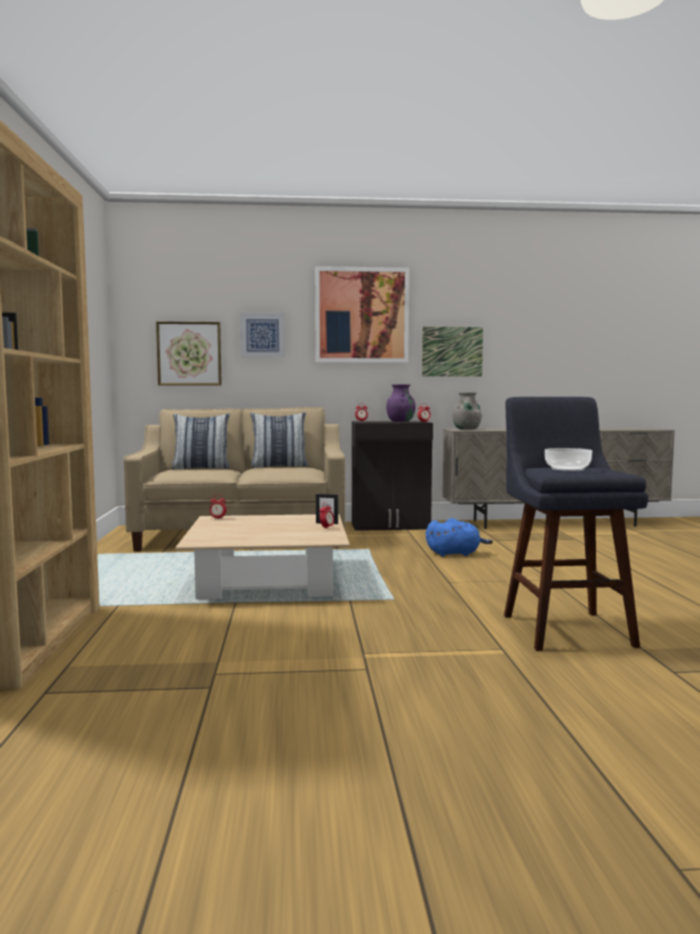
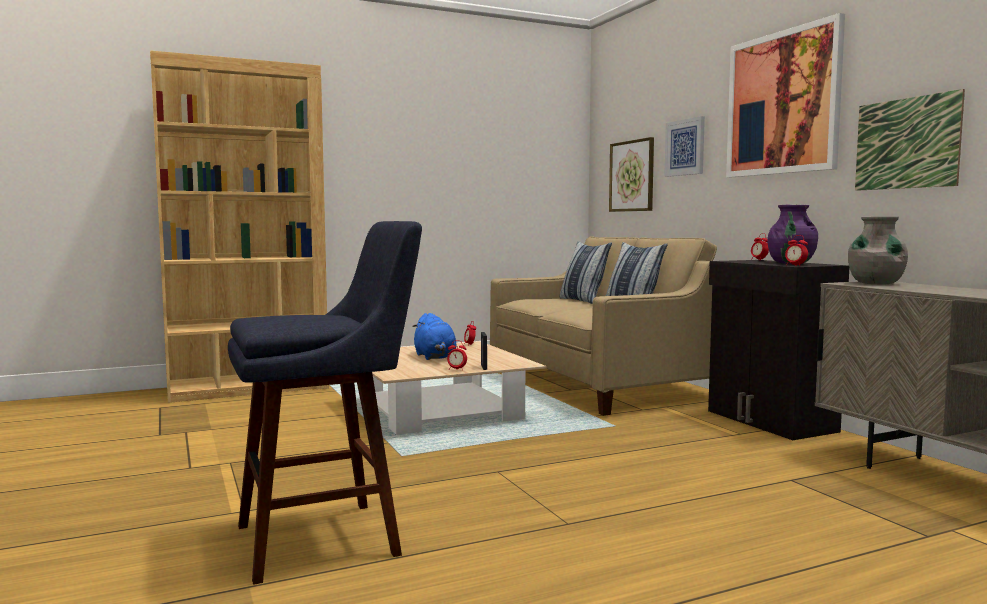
camera: 70 degrees right, 0 degrees up
blue plush toy [426,518,493,556] -> blue plush toy moved to [412,313,456,360]
bowl [545,448,592,471] -> none

